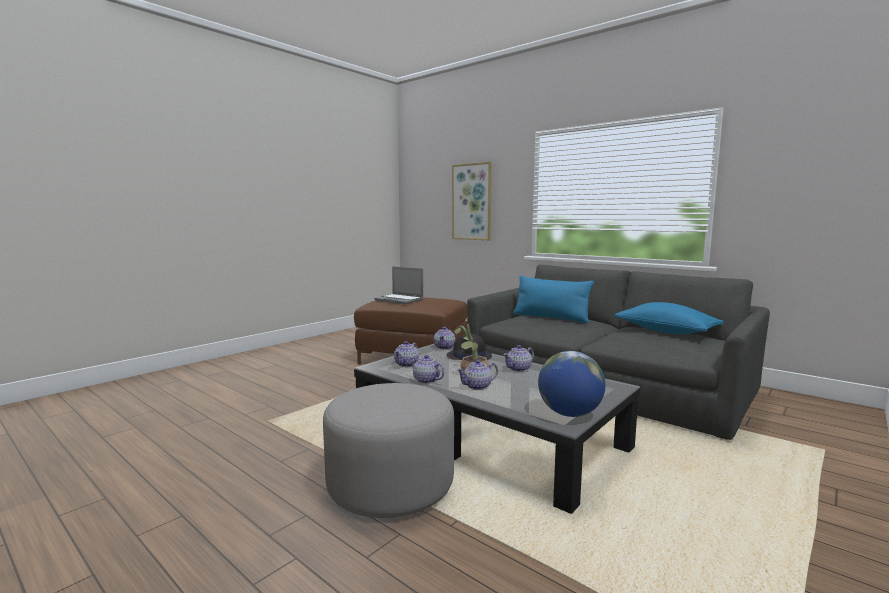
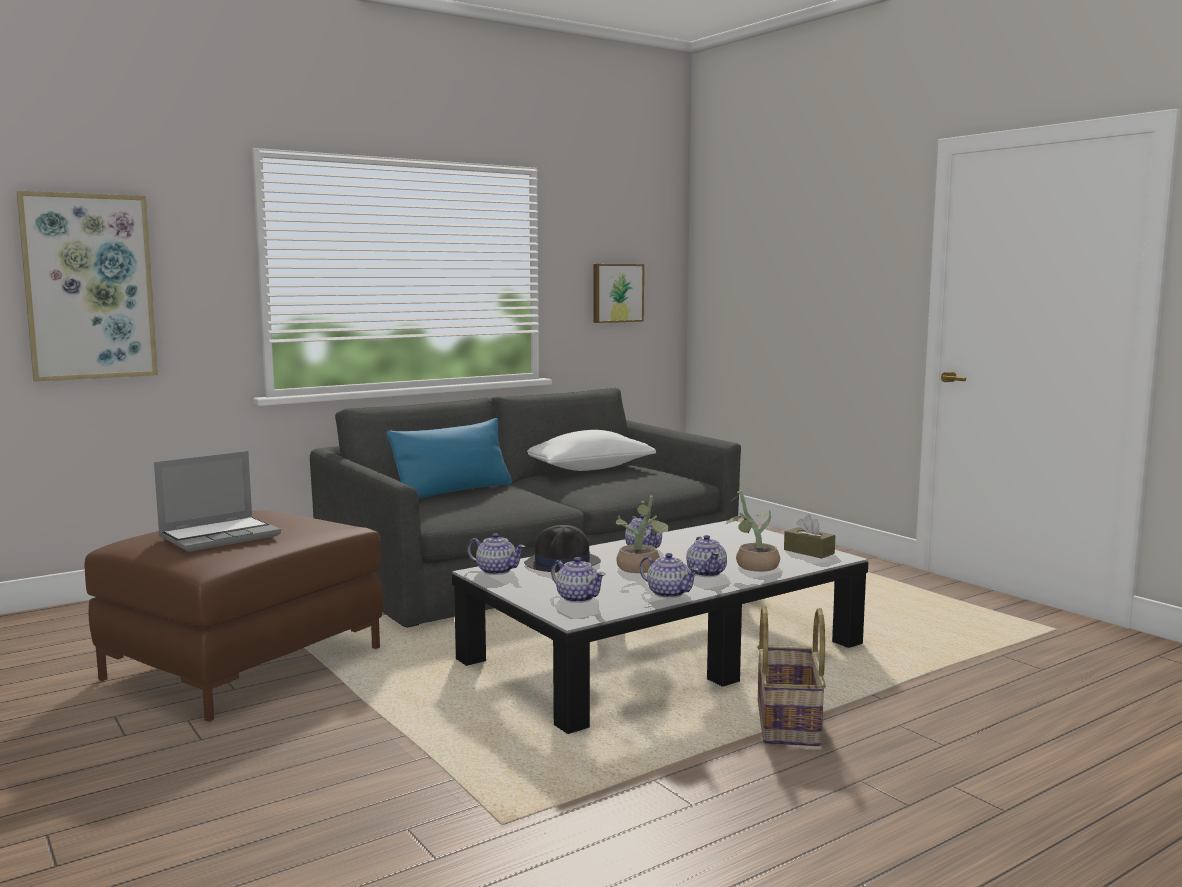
camera: 75 degrees left, 0 degrees up
grey ottoman [323,383,454,518] -> basket [757,606,826,746]
teapot [410,355,445,384] -> teapot turned 105 degrees counterclockwise [639,553,699,598]
globe [538,351,605,417] -> brown tissue box [784,515,835,559]
blue pillow [614,302,724,335] -> white pillow [527,430,656,471]
none -> picture [593,264,644,323]
none -> potted plant [725,491,780,572]

